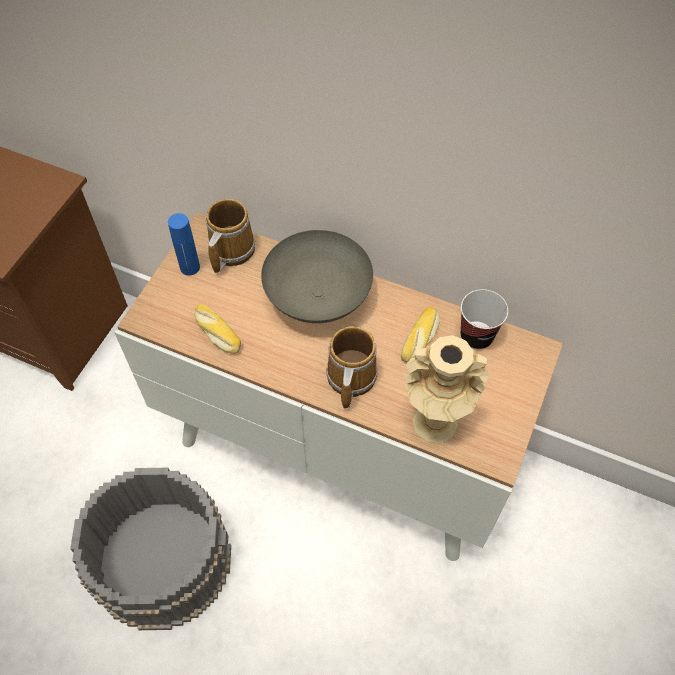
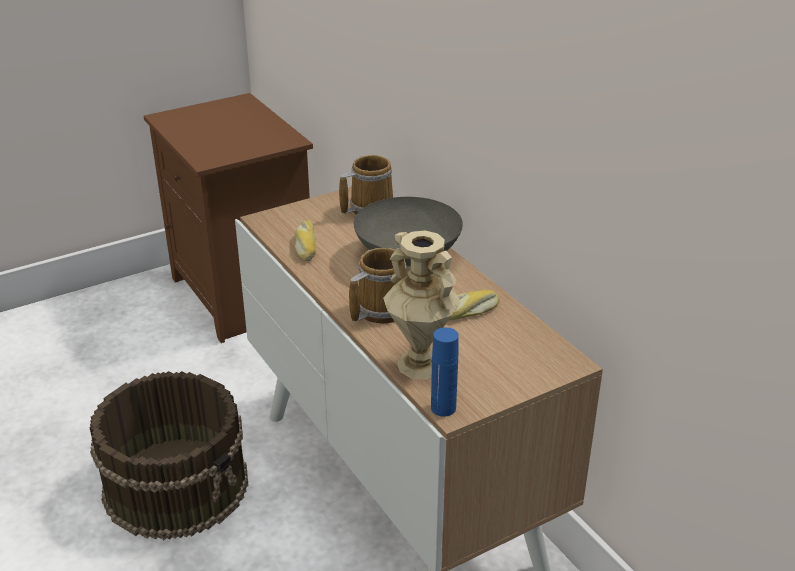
camera: 35 degrees right, 25 degrees down
grey bucket [70,468,231,630] -> brown bucket [90,371,249,540]
blue bottle [168,213,200,276] -> blue bottle moved to [431,327,459,417]
cup [461,289,508,350] -> none

